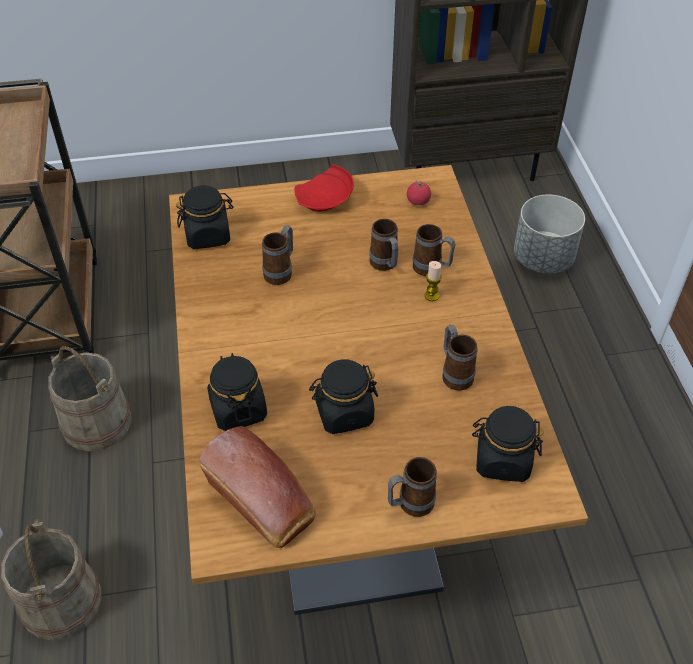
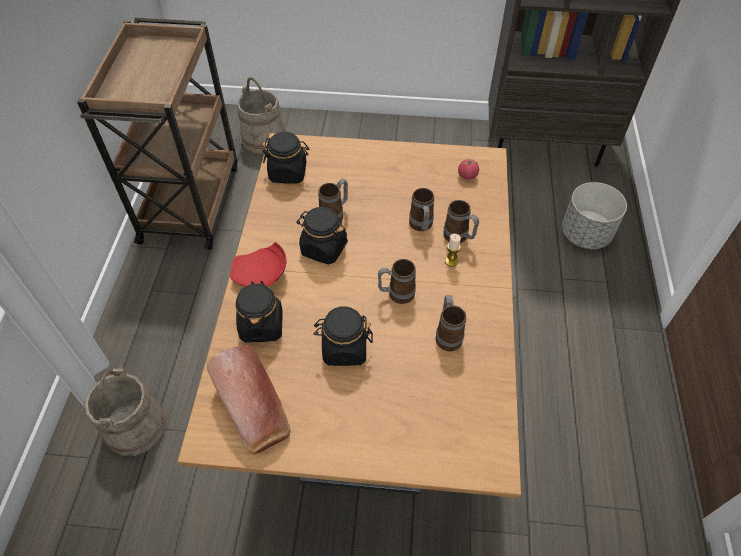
camera: 15 degrees right, 5 degrees up
beige bucket [48,346,132,452] -> beige bucket moved to [237,77,285,154]
red plate [294,164,354,212] -> red plate moved to [230,242,287,287]
mug [388,457,437,517] -> mug moved to [378,259,416,304]
black jar [472,406,544,482] -> black jar moved to [296,207,348,265]

